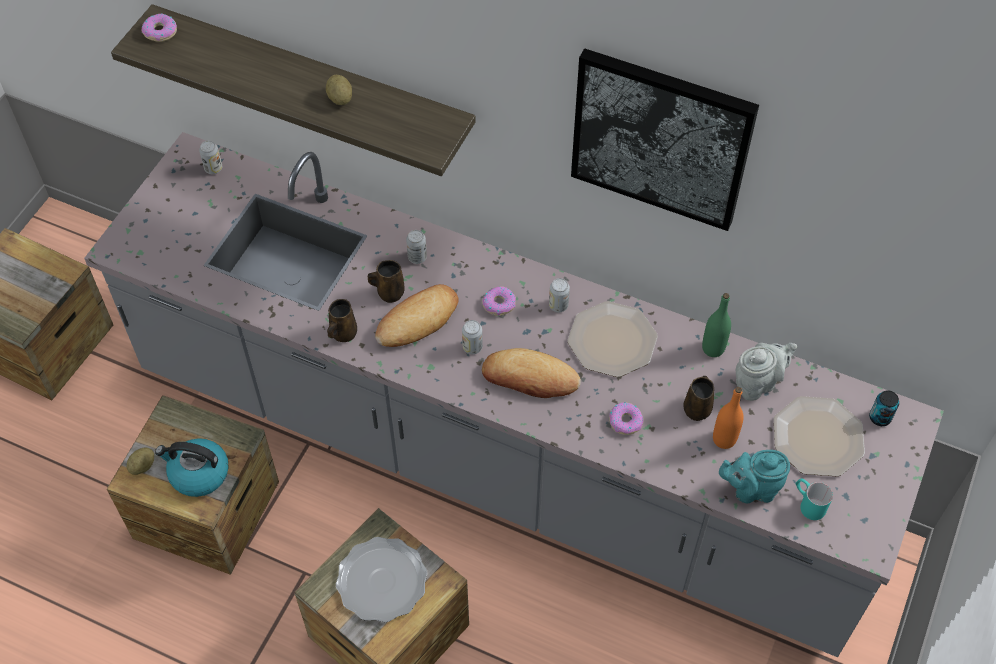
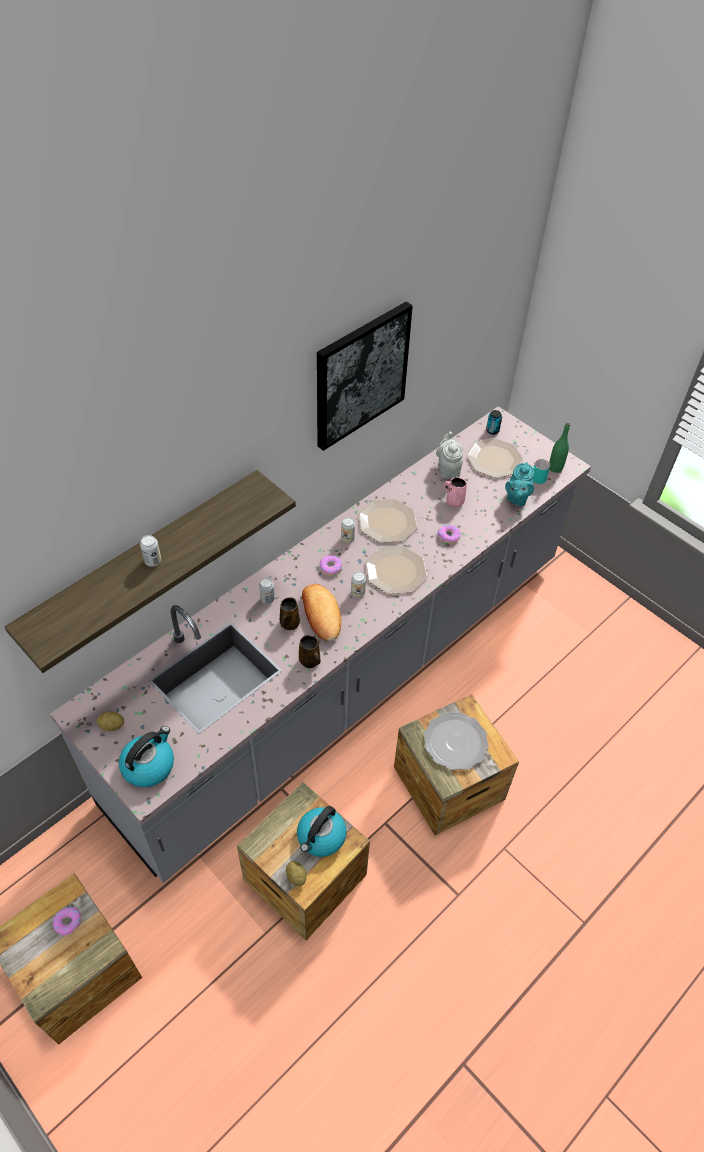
camera: 70 degrees left, 5 degrees down
donut [142,13,177,42] -> donut moved to [53,907,82,936]
can [199,141,222,174] -> can moved to [140,535,161,566]
potato [326,75,352,105] -> potato moved to [97,712,124,731]
bread [482,348,581,398] -> plate [365,546,427,594]
brown mug [683,376,714,421] -> pink mug [444,477,467,508]
green bottle [702,293,731,357] -> green bottle moved to [549,423,570,473]
orange bottle [713,387,744,449] -> none
none -> kettle [119,726,174,787]

